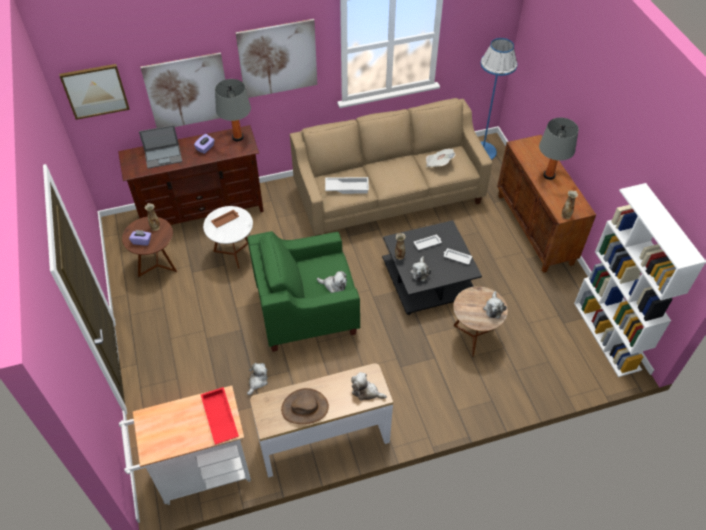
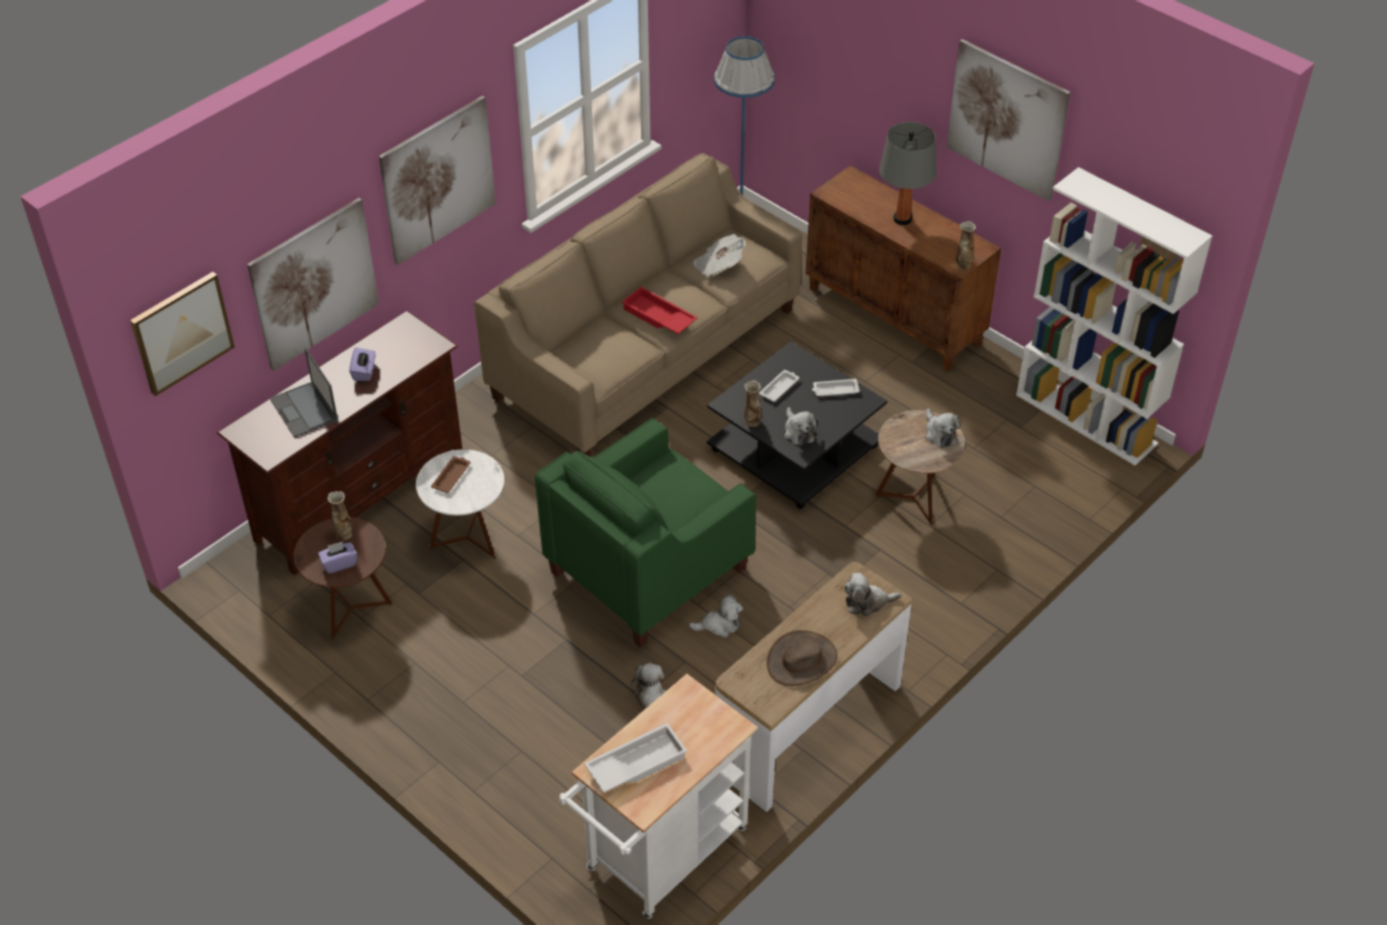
camera: 30 degrees left, 5 degrees down
laptop [139,125,182,169] -> laptop turned 105 degrees clockwise [270,348,338,438]
red tray [200,387,239,445] -> red tray moved to [621,287,698,334]
grey table lamp [215,79,251,141] -> none
plush toy [317,271,347,293] -> plush toy moved to [689,595,743,638]
white tray [325,177,369,194] -> white tray moved to [584,723,687,793]
none -> picture [946,39,1070,201]

